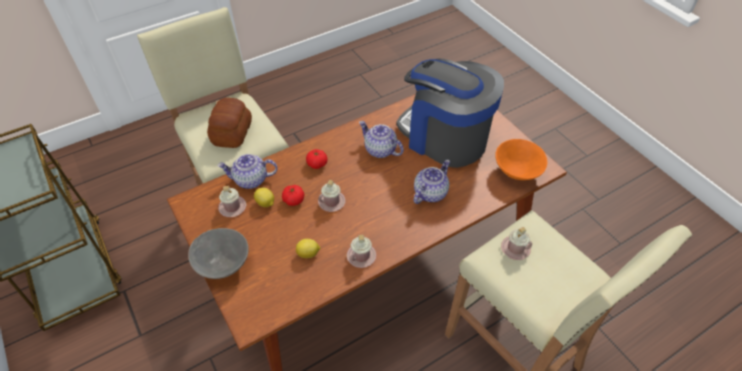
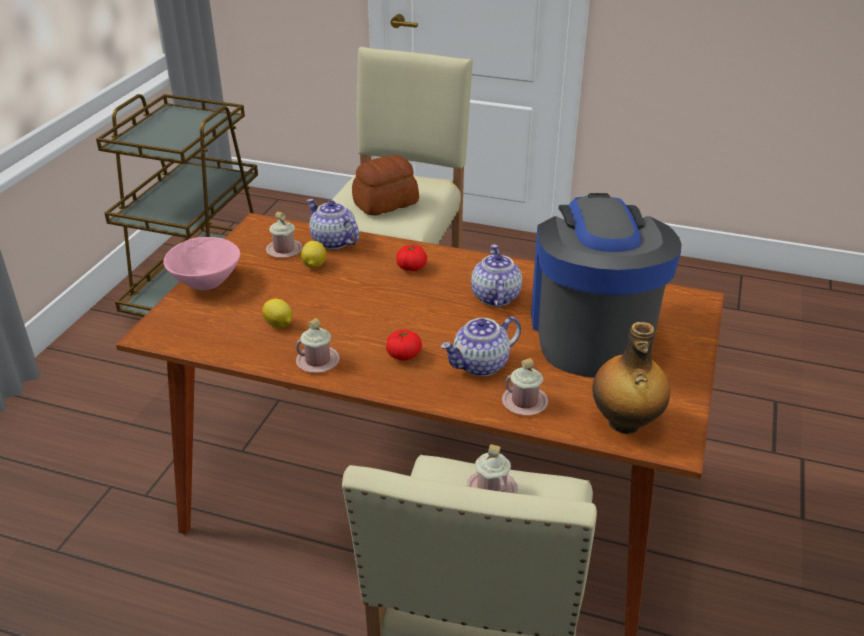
camera: 50 degrees right, 15 degrees down
grey bowl [188,228,249,279] -> pink bowl [163,237,240,290]
tomato [282,185,304,206] -> tomato moved to [386,329,422,361]
pink mug [318,180,346,212] -> pink mug moved to [502,358,549,416]
teapot [414,160,450,204] -> teapot turned 150 degrees clockwise [441,316,521,376]
orange bowl [495,139,547,180] -> bottle [592,322,670,434]

